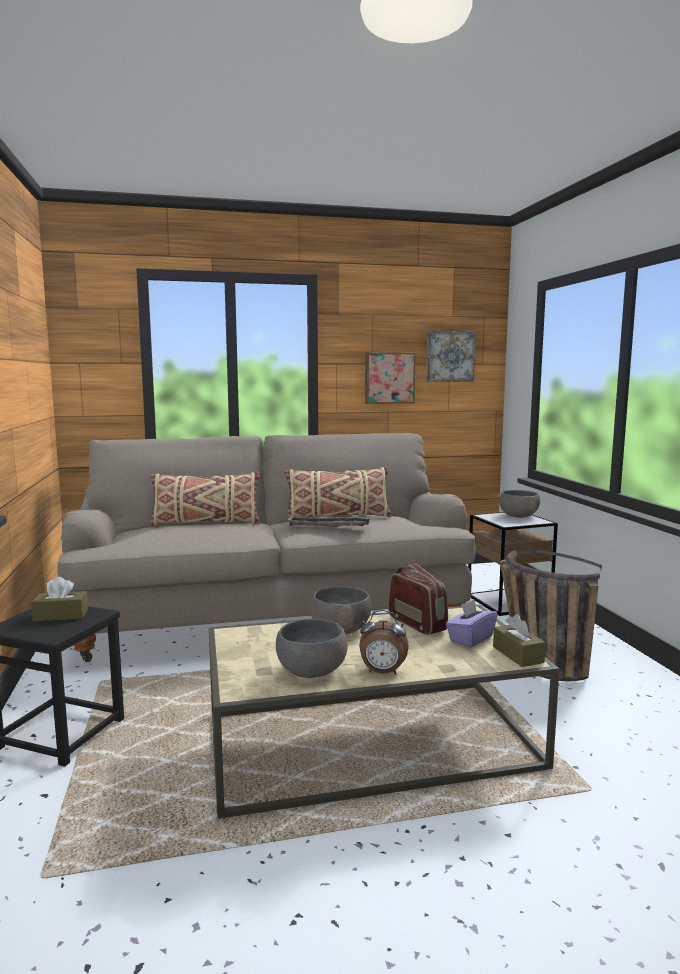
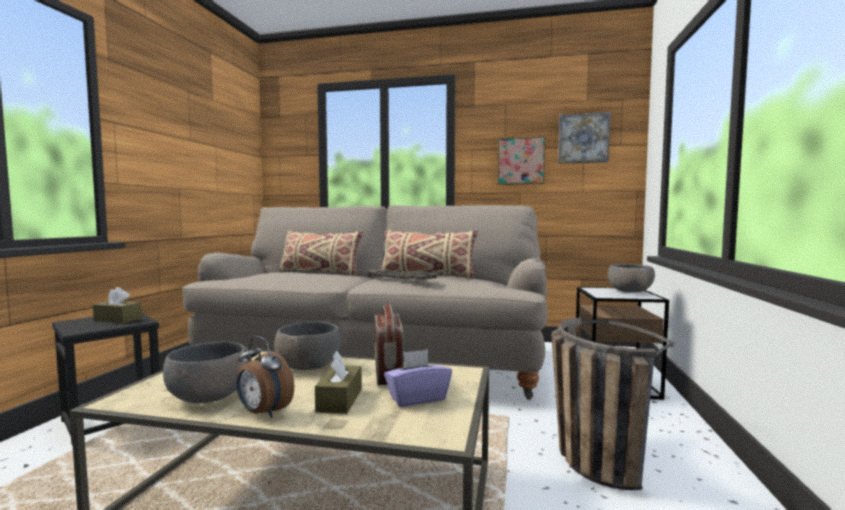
camera: 25 degrees right, 5 degrees down
brown tissue box [493,614,546,667] -> brown tissue box moved to [315,351,362,414]

